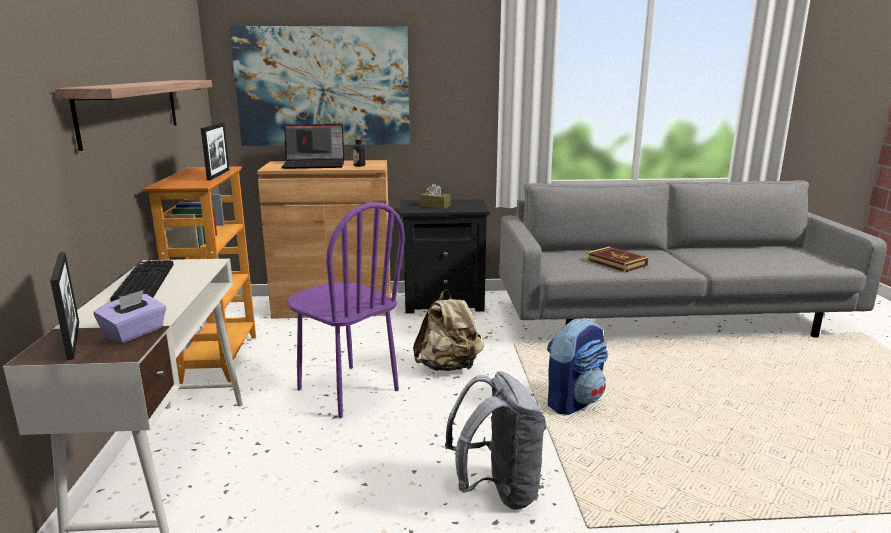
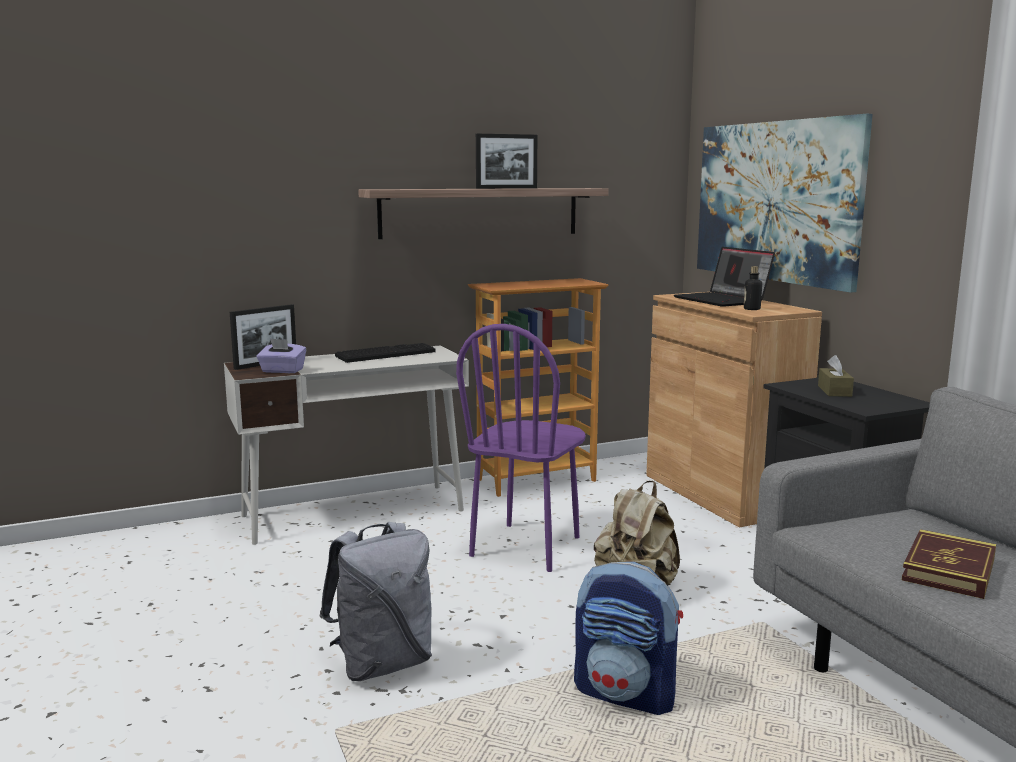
camera: 70 degrees right, 5 degrees down
picture frame [201,123,229,180] -> picture frame moved to [476,134,537,189]

